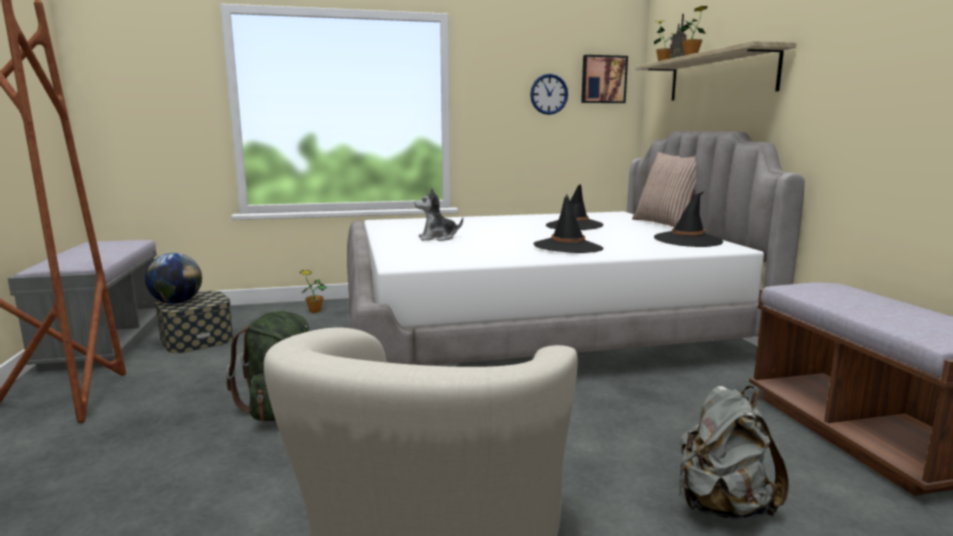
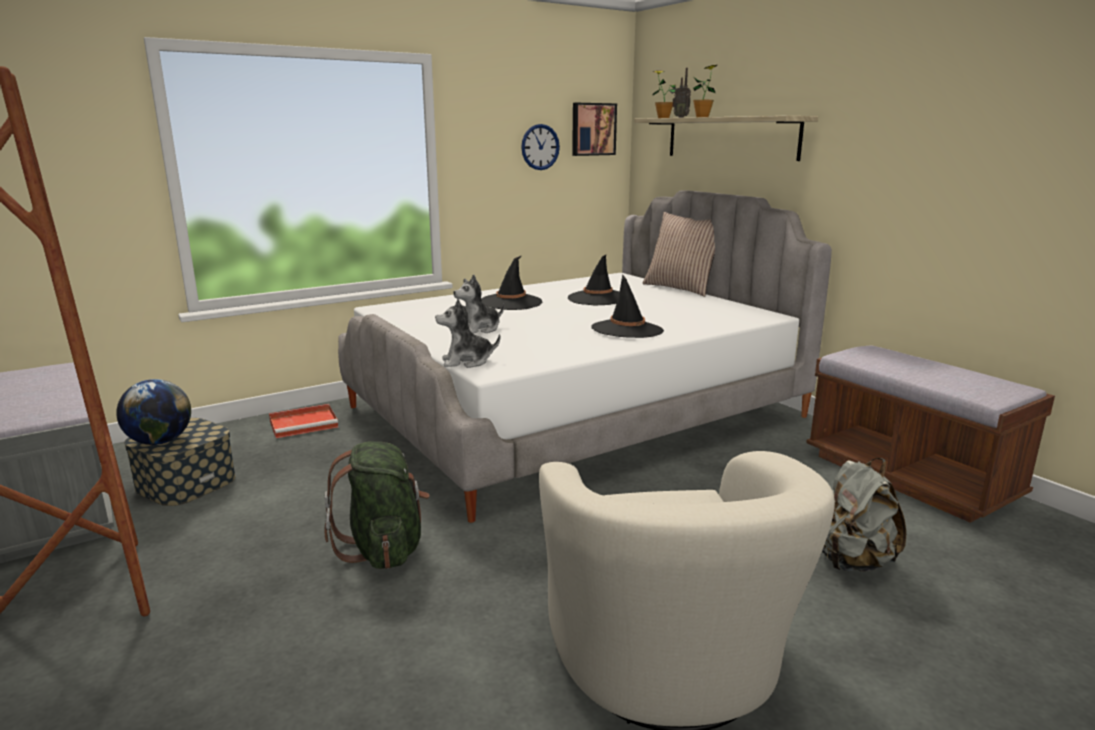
camera: 20 degrees left, 5 degrees up
potted plant [299,270,327,313] -> red tray [269,404,338,438]
black hat [654,192,723,247] -> black hat moved to [482,256,542,310]
none -> plush toy [435,299,500,368]

